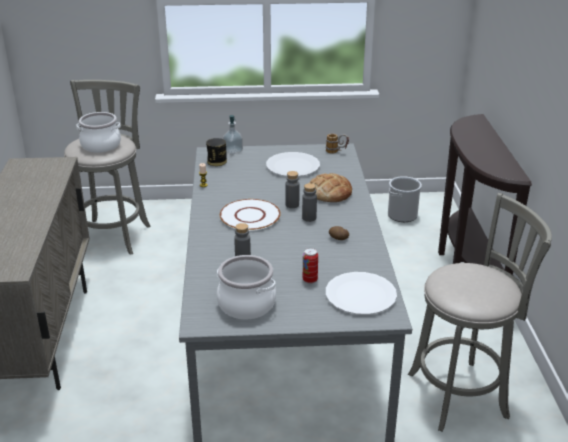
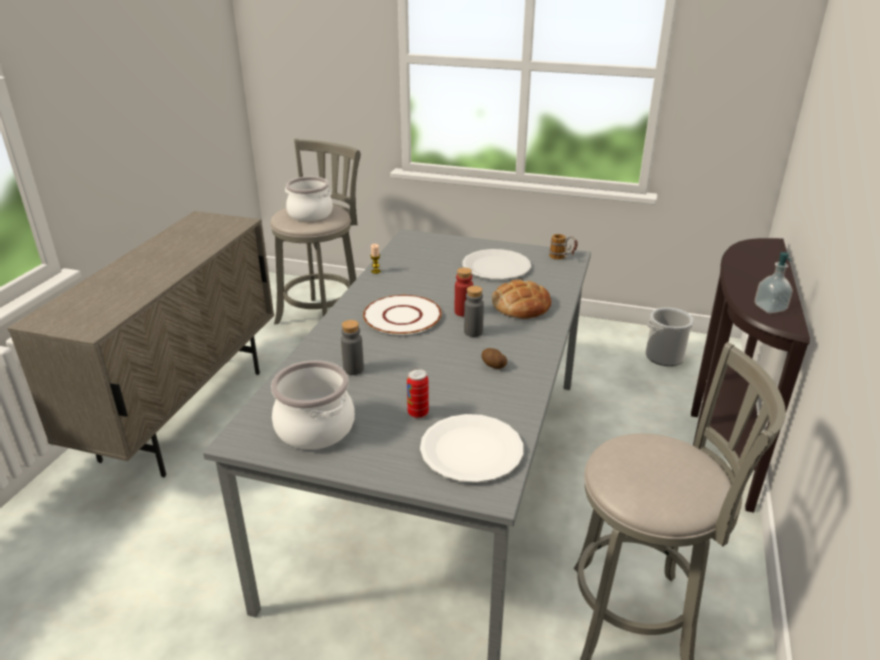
camera: 20 degrees right, 0 degrees up
can [206,138,227,166] -> none
soap dispenser [223,115,243,155] -> soap dispenser moved to [755,252,793,313]
grey bottle [285,171,300,208] -> red bottle [455,267,473,317]

